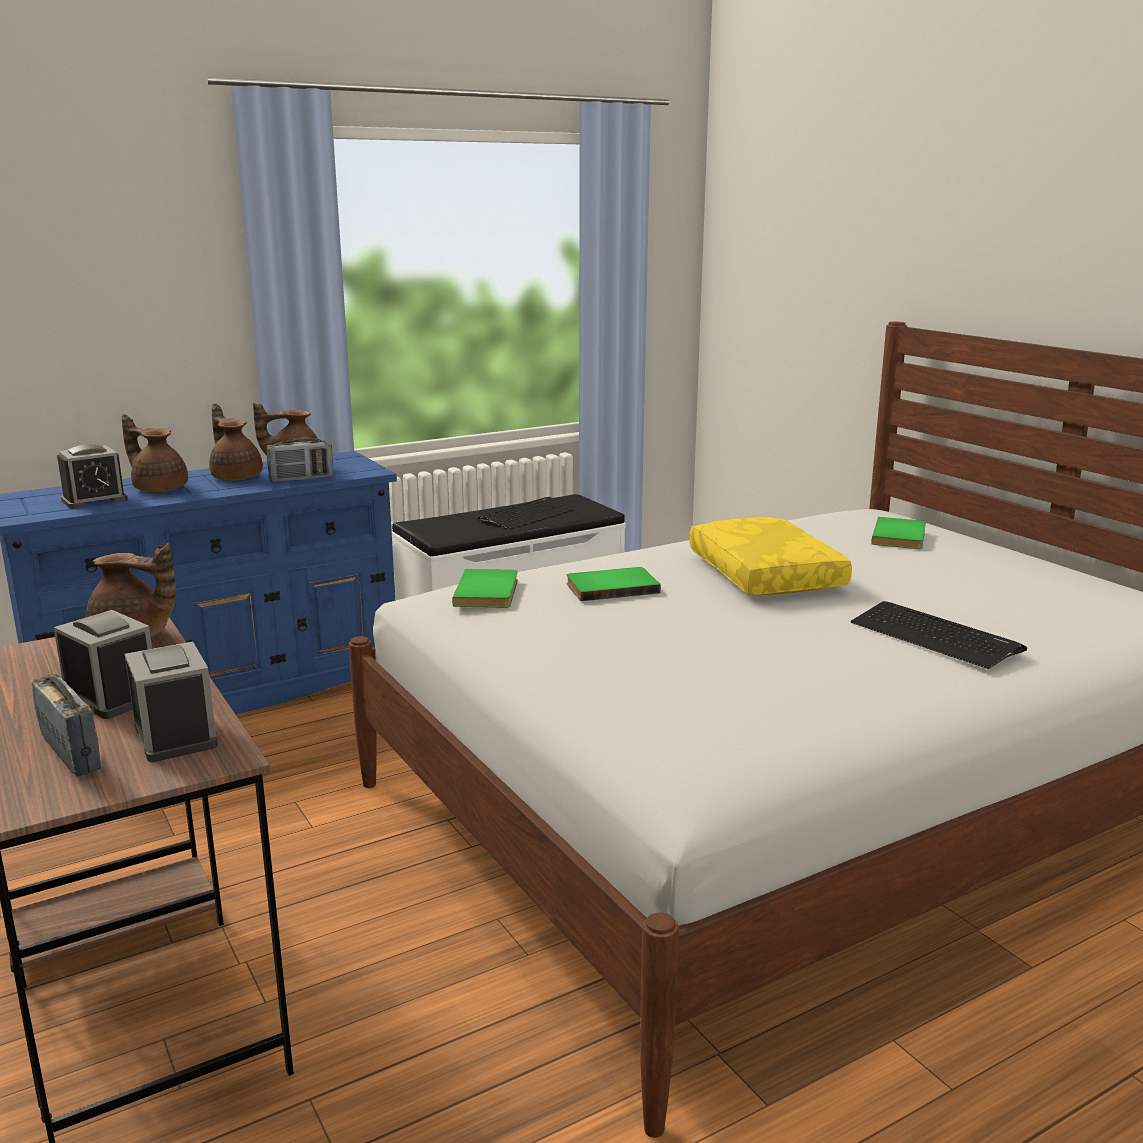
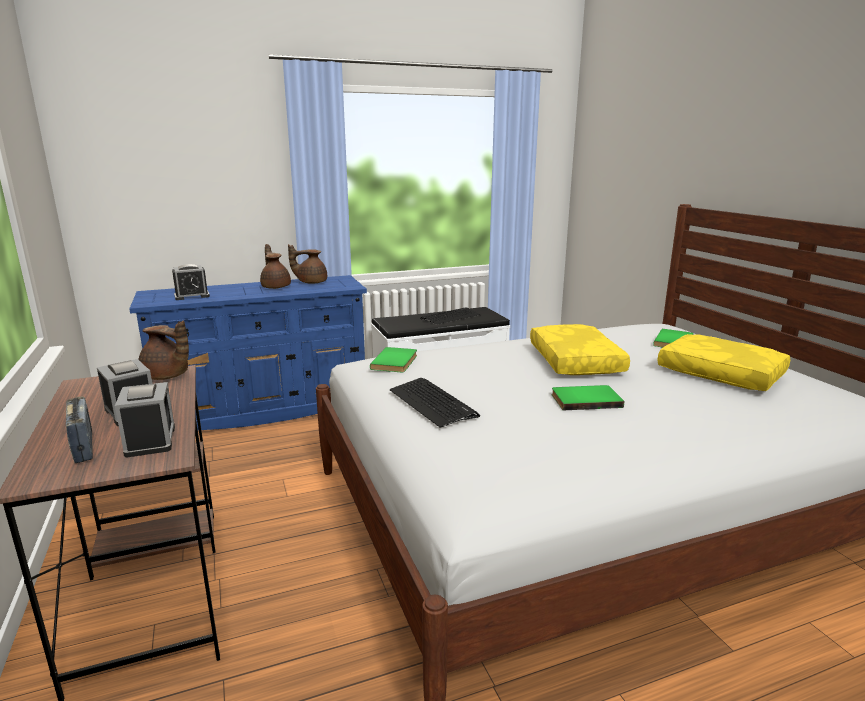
camera: 10 degrees right, 0 degrees up
brown teapot [122,414,188,492] -> none
radio [267,438,334,483] -> none
green book [567,567,661,601] -> green book moved to [552,385,624,410]
keyboard [851,601,1027,669] -> keyboard moved to [390,378,480,428]
none -> yellow pillow [657,334,790,391]

